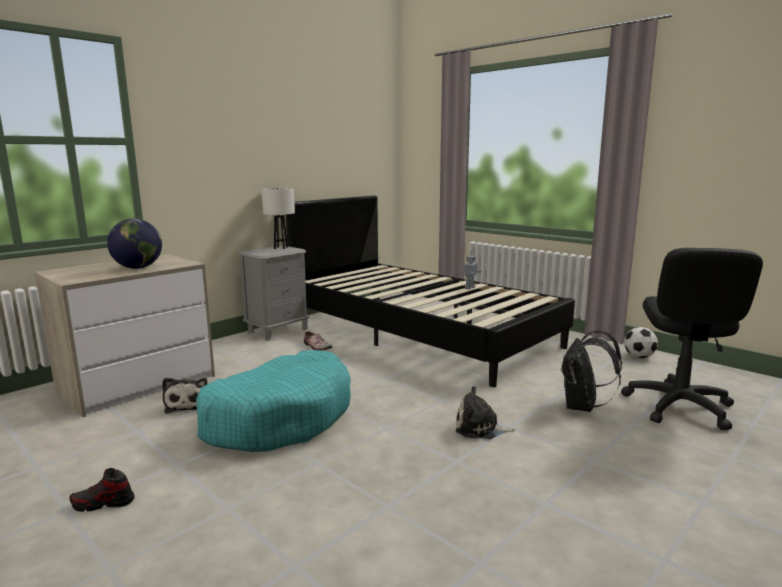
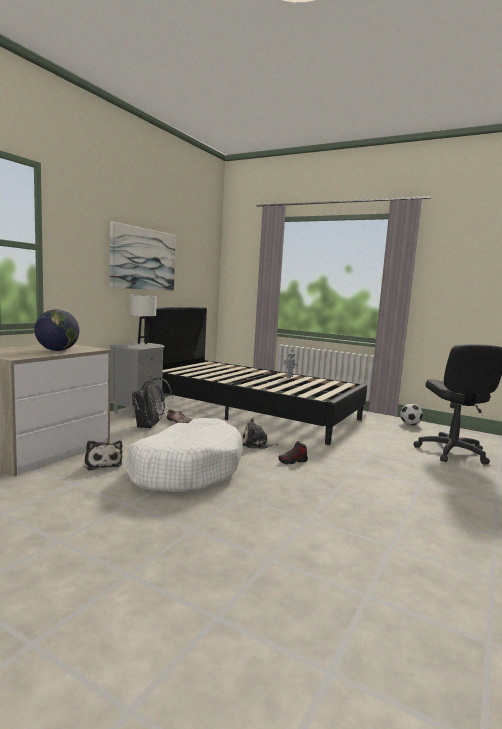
camera: 15 degrees left, 5 degrees down
shoe [69,468,135,512] -> shoe moved to [278,441,308,464]
turquoise dog bed [196,350,351,452] -> white dog bed [127,418,243,493]
plush toy [456,386,515,440] -> plush toy moved to [242,418,278,449]
black backpack [560,330,622,412] -> black backpack moved to [132,378,173,428]
none -> picture [110,222,176,291]

